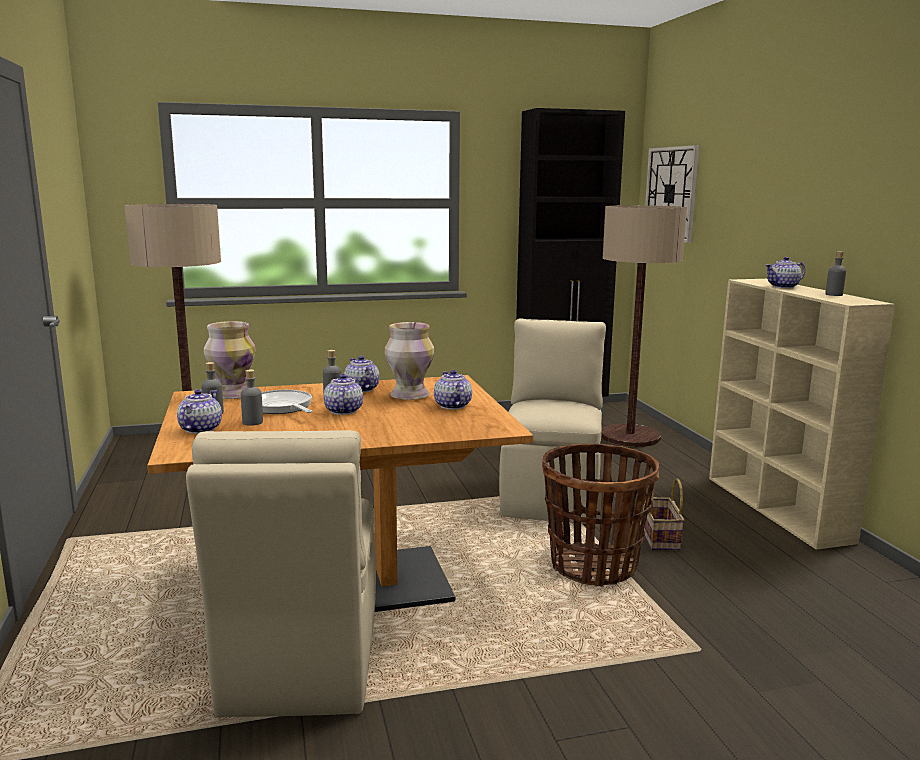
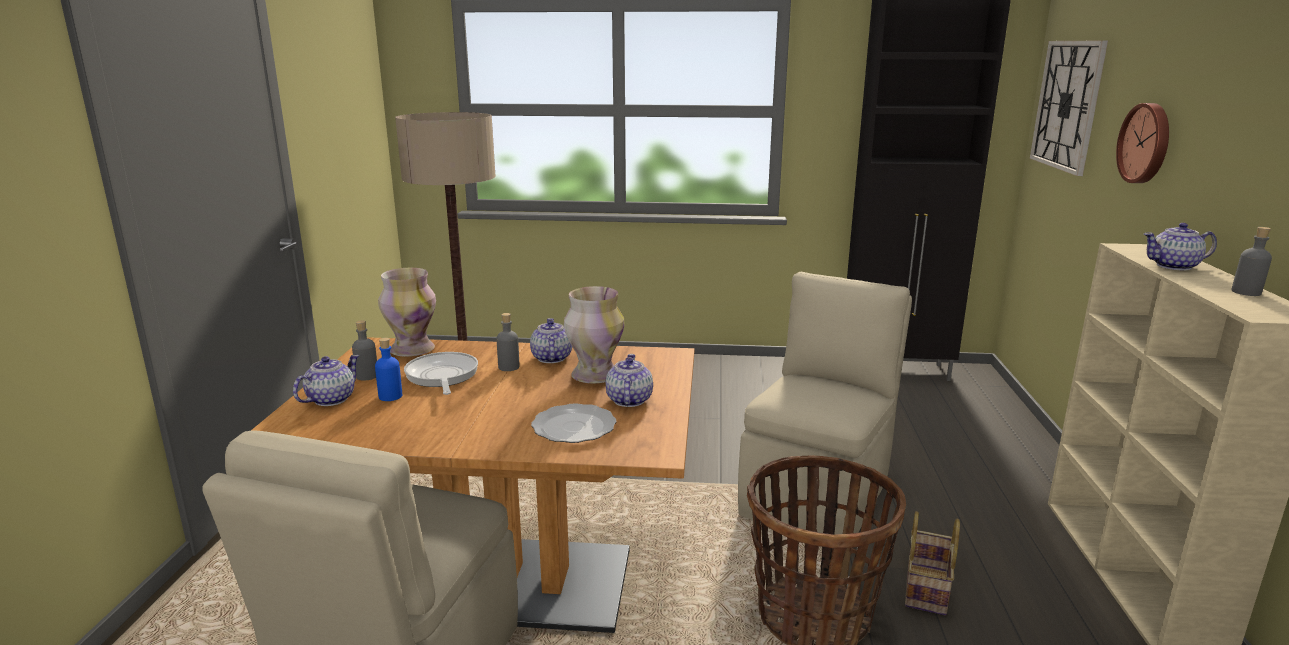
camera: 20 degrees right, 5 degrees up
grey bottle [241,370,263,426] -> blue bottle [375,338,402,401]
teapot [324,374,363,415] -> none
floor lamp [601,205,687,447] -> none
none -> plate [531,403,617,443]
none -> wall clock [1116,103,1169,183]

